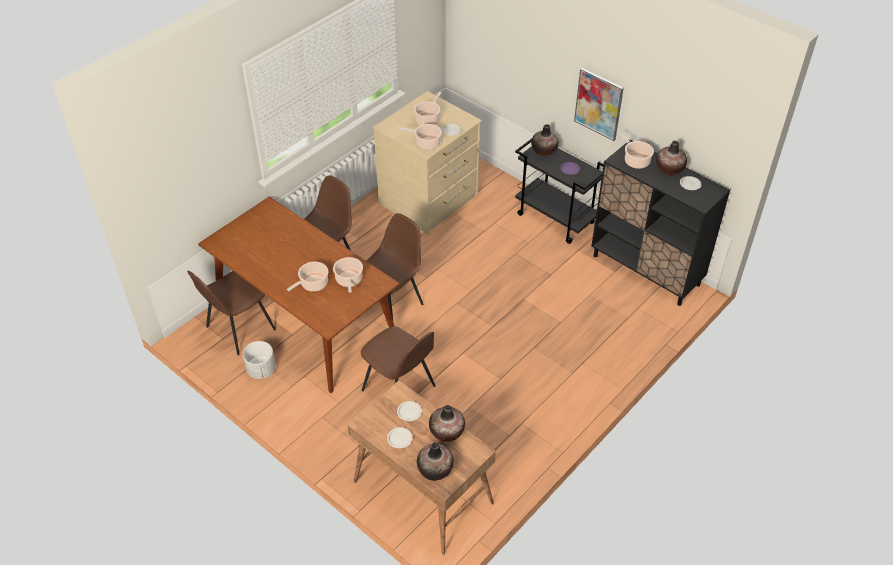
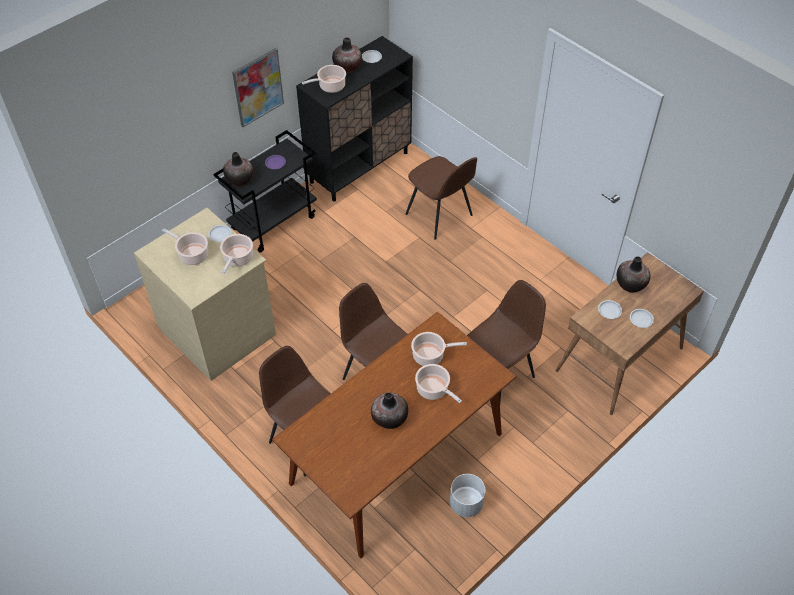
camera: 85 degrees left, 5 degrees up
brown chair [187,271,276,355] -> brown chair moved to [406,156,477,239]
vase [417,442,454,481] -> vase moved to [371,392,408,429]

